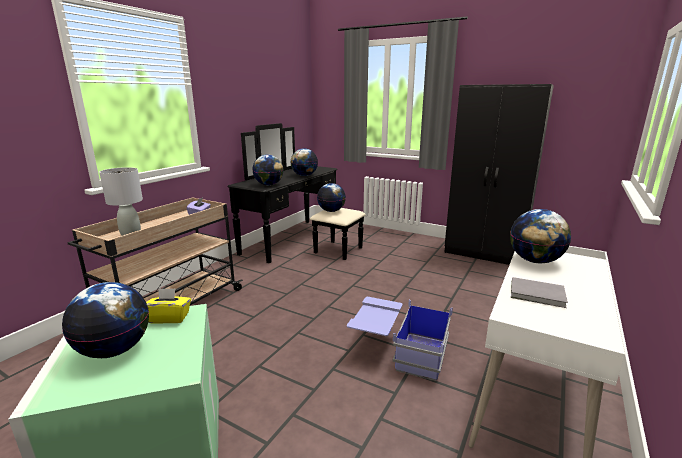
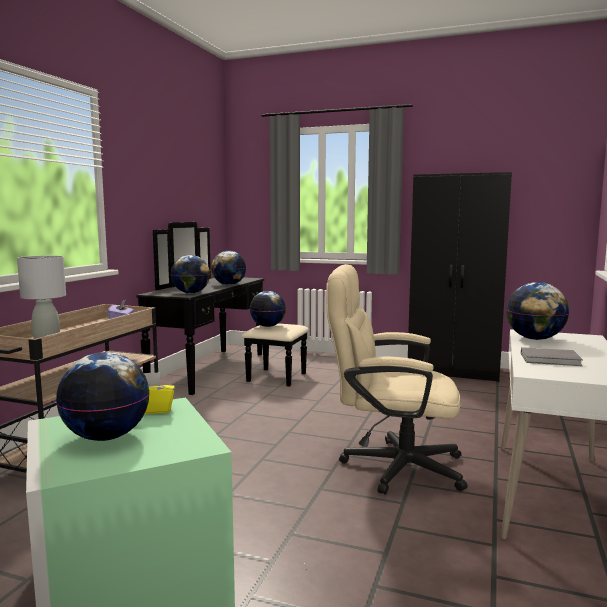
camera: 10 degrees left, 10 degrees down
blue storage box [347,296,453,381] -> beige office chair [326,264,468,495]

